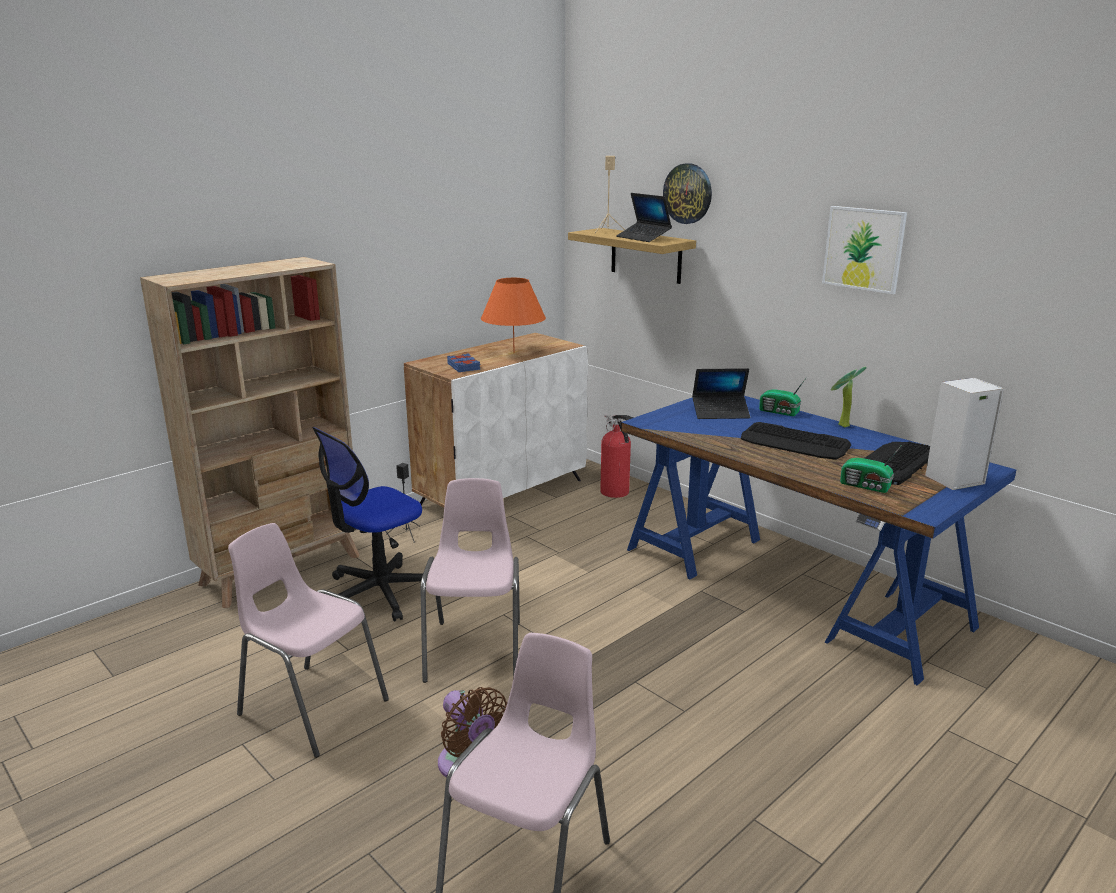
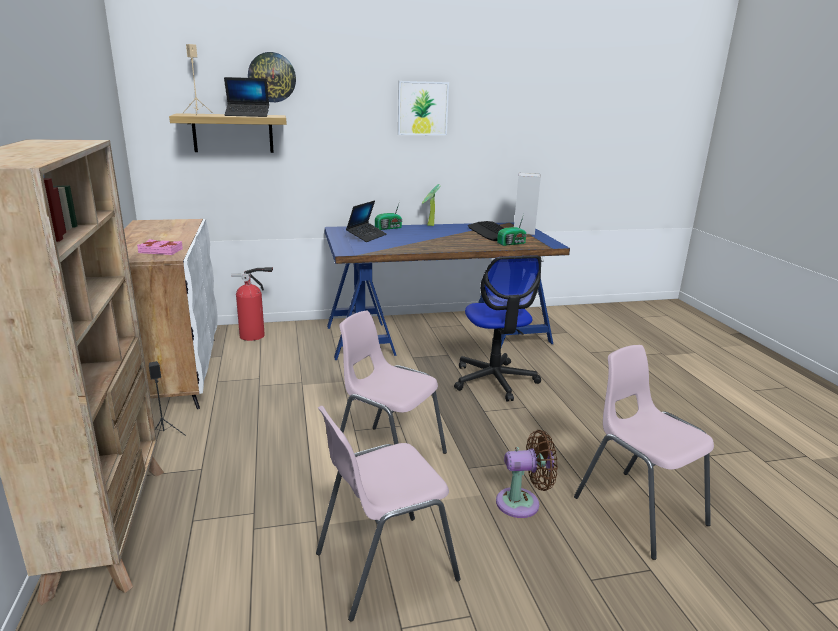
camera: 60 degrees left, 0 degrees up
office chair [312,427,427,622] -> office chair moved to [454,255,541,402]
blue book [447,353,481,372] -> pink book [137,239,183,255]
orange table lamp [481,278,546,353] -> none
keyboard [741,422,851,460] -> none

